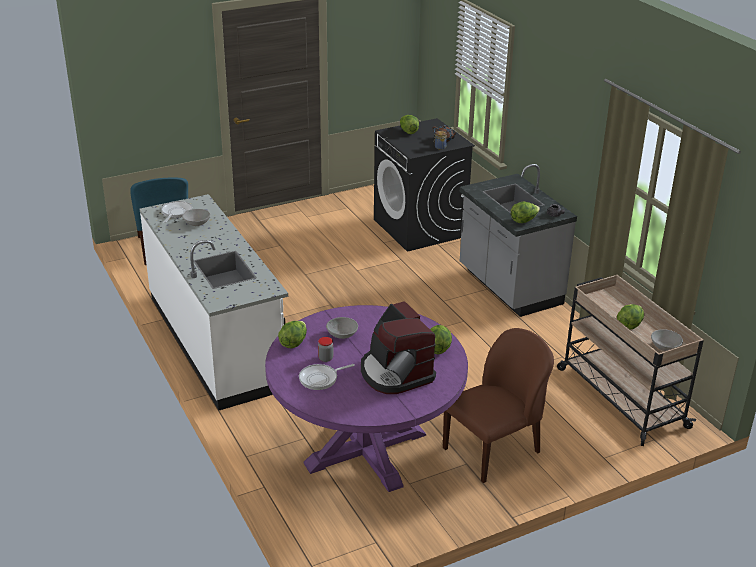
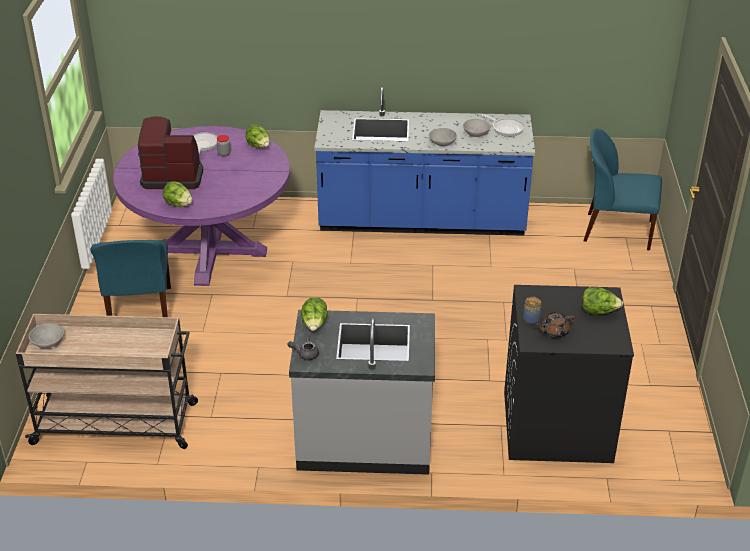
camera: 120 degrees right, 5 degrees up
white counter [140,194,288,410] -> blue counter [315,87,535,236]
grey bowl [326,317,358,339] -> grey bowl moved to [429,128,457,146]
brown chair [443,328,554,483] -> blue chair [90,240,171,317]
lettuce [617,304,644,329] -> none

